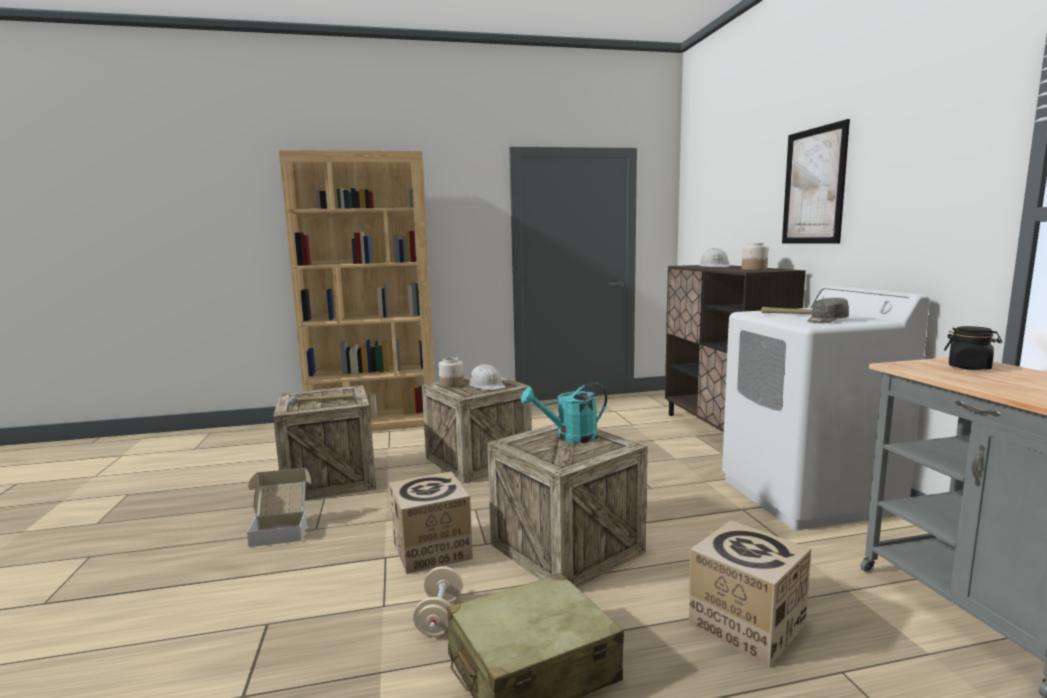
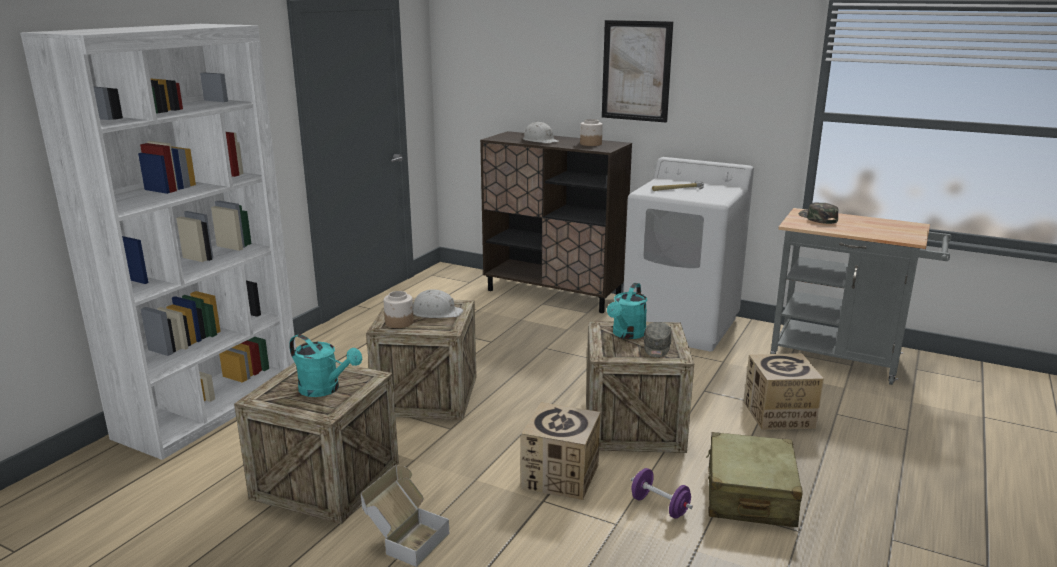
camera: 50 degrees left, 10 degrees up
brown bookcase [279,150,435,432] -> white bookcase [20,24,296,460]
hammer [288,393,354,405] -> turquoise watering can [289,334,362,397]
beige dumbbell [413,566,463,637] -> purple dumbbell [631,468,693,519]
grey cap [807,298,849,323] -> grey cap moved to [644,322,672,357]
black jar [944,326,1002,370] -> green cap [799,202,838,224]

